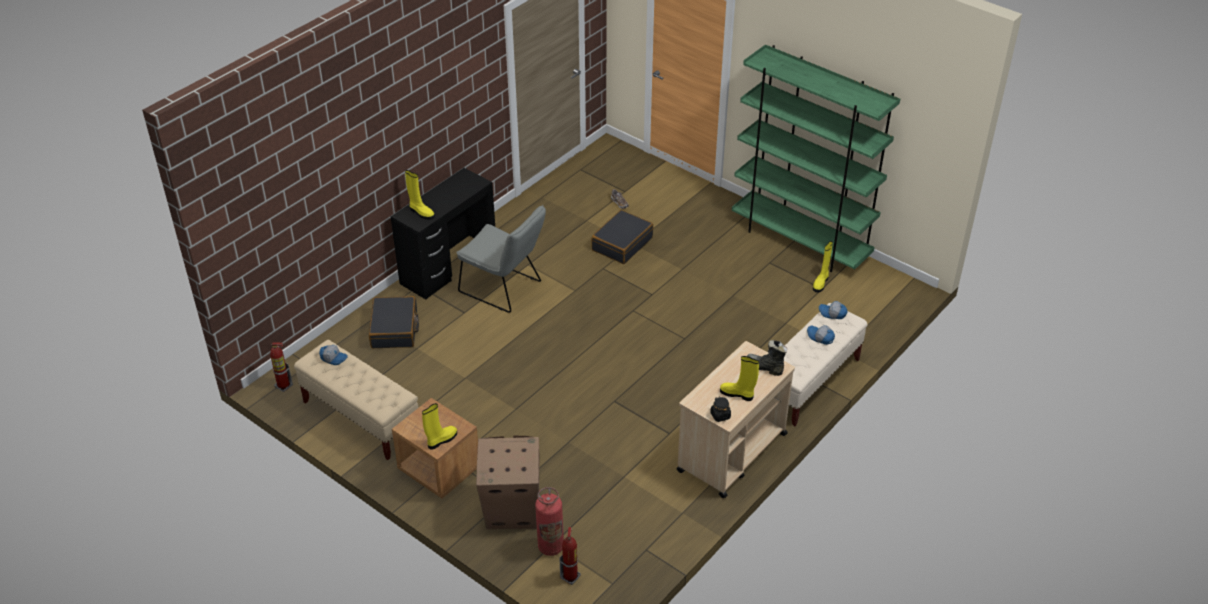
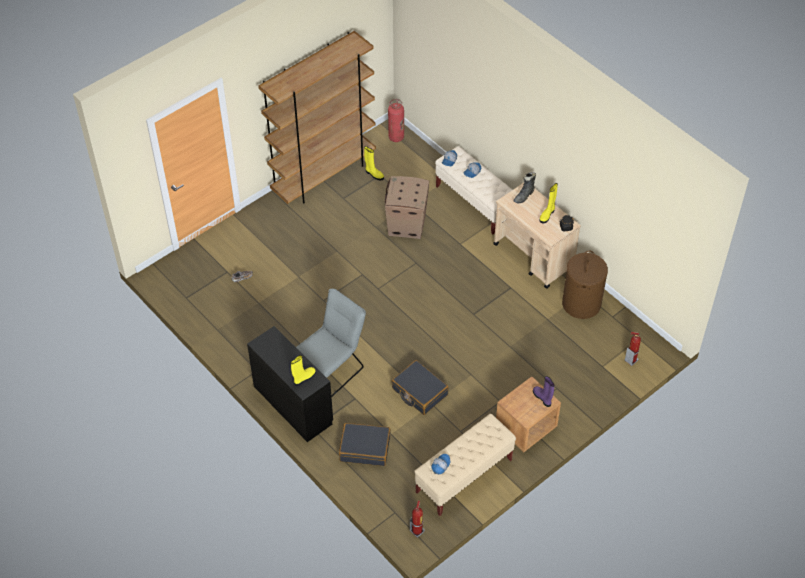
camera: 80 degrees left, 10 degrees up
yellow boot [422,403,457,450] -> purple boot [533,376,555,407]
cardboard box [476,436,539,529] -> cardboard box moved to [385,176,429,239]
fire extinguisher [535,487,564,556] -> fire extinguisher moved to [388,99,404,142]
black suitcase [591,210,653,264] -> black suitcase moved to [392,360,449,415]
green bookcase [732,44,900,272] -> brown bookcase [258,30,376,204]
none -> brown laundry basket [562,251,608,319]

